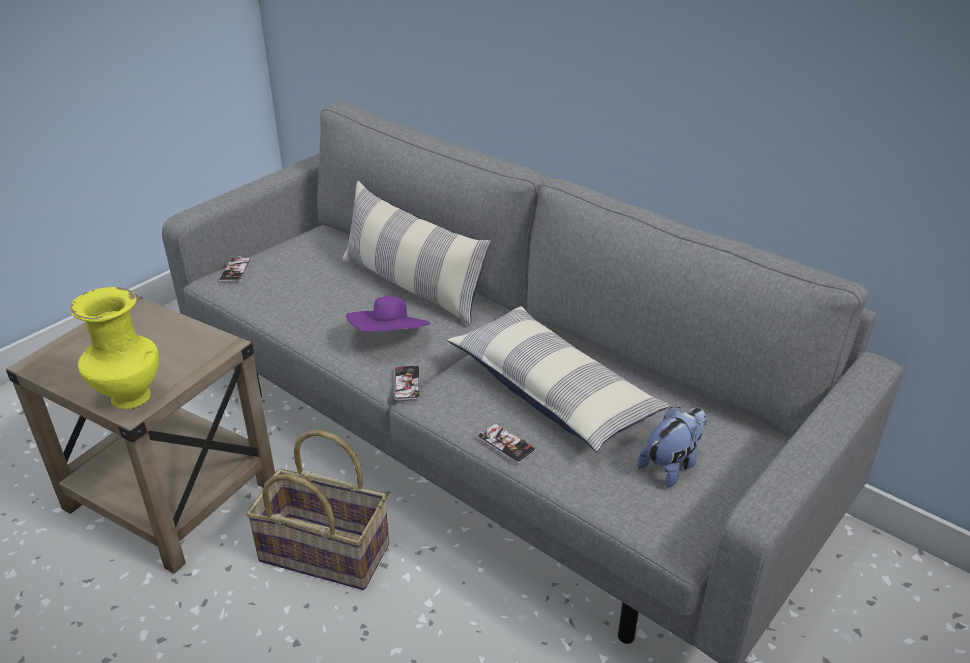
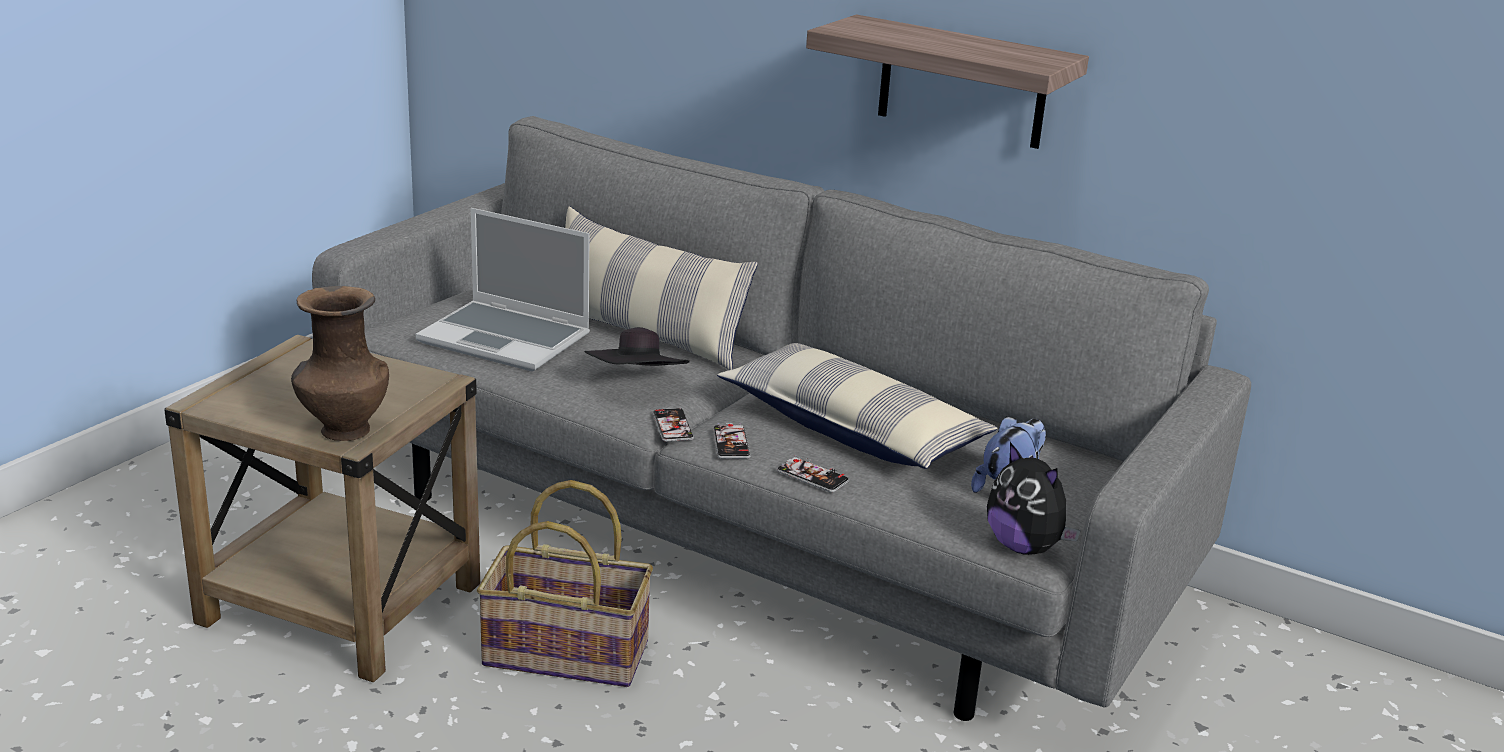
camera: 10 degrees left, 10 degrees down
yellow vase [70,287,159,409] -> brown vase [291,286,389,441]
phone [219,256,251,282] -> phone moved to [713,423,750,459]
purple hat [346,296,430,332] -> black hat [585,327,690,366]
none -> laptop [416,208,590,372]
none -> shelf [806,15,1089,149]
none -> plush toy [987,442,1081,555]

